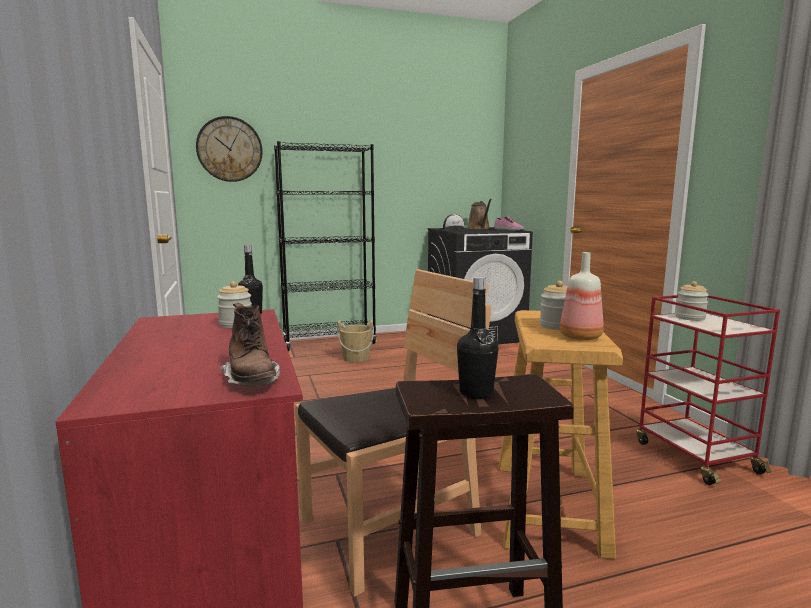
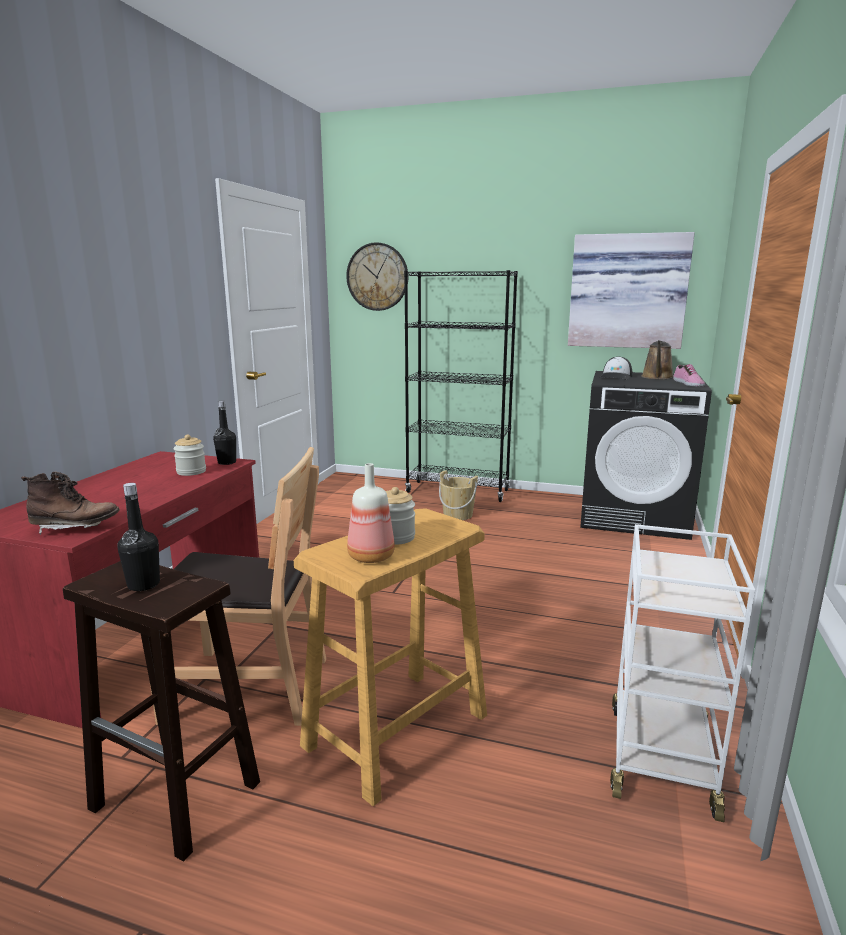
camera: 35 degrees right, 5 degrees up
brown boot [220,303,280,387] -> brown boot turned 105 degrees counterclockwise [21,471,120,535]
red cart [636,295,780,485] -> white cart [610,524,755,822]
jar [675,281,709,321] -> none
none -> picture [568,232,695,349]

